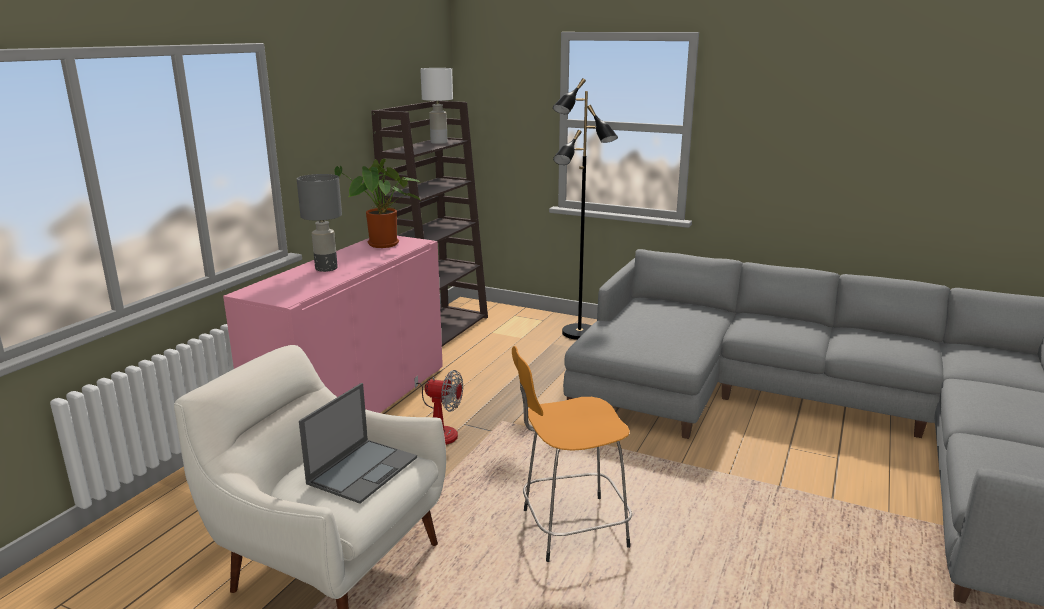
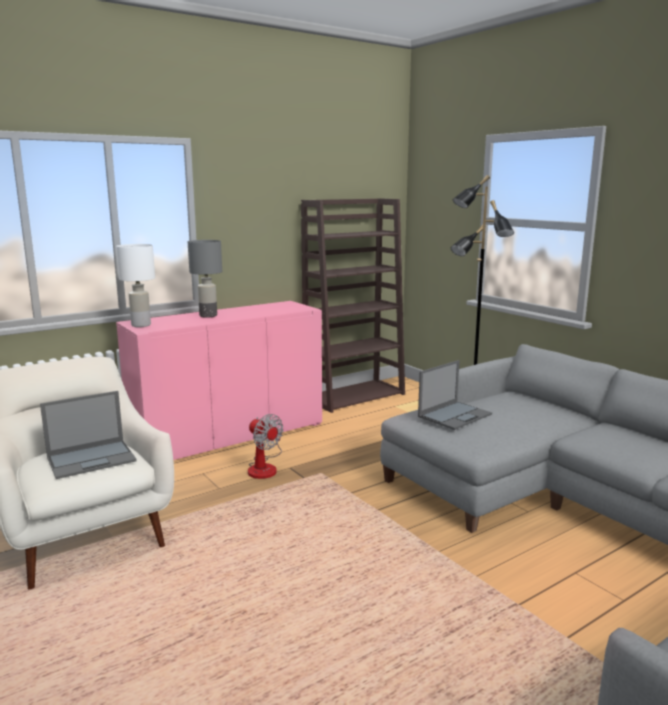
camera: 30 degrees right, 5 degrees down
potted plant [334,159,420,248] -> none
white table lamp [420,68,453,144] -> white table lamp moved to [116,244,155,327]
orange stool [512,346,632,562] -> none
none -> laptop [418,360,492,430]

